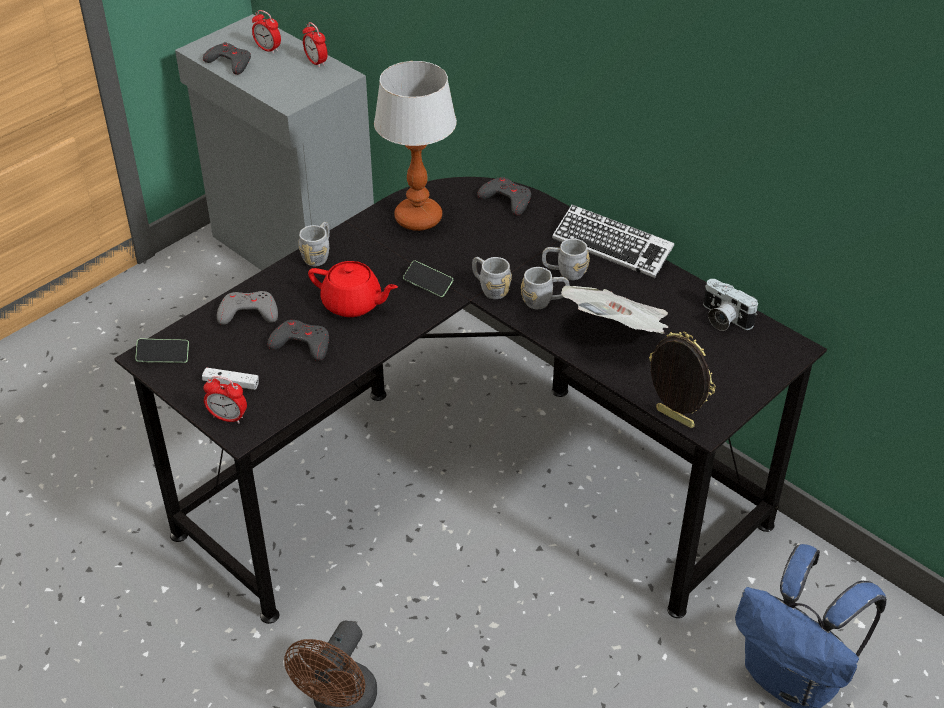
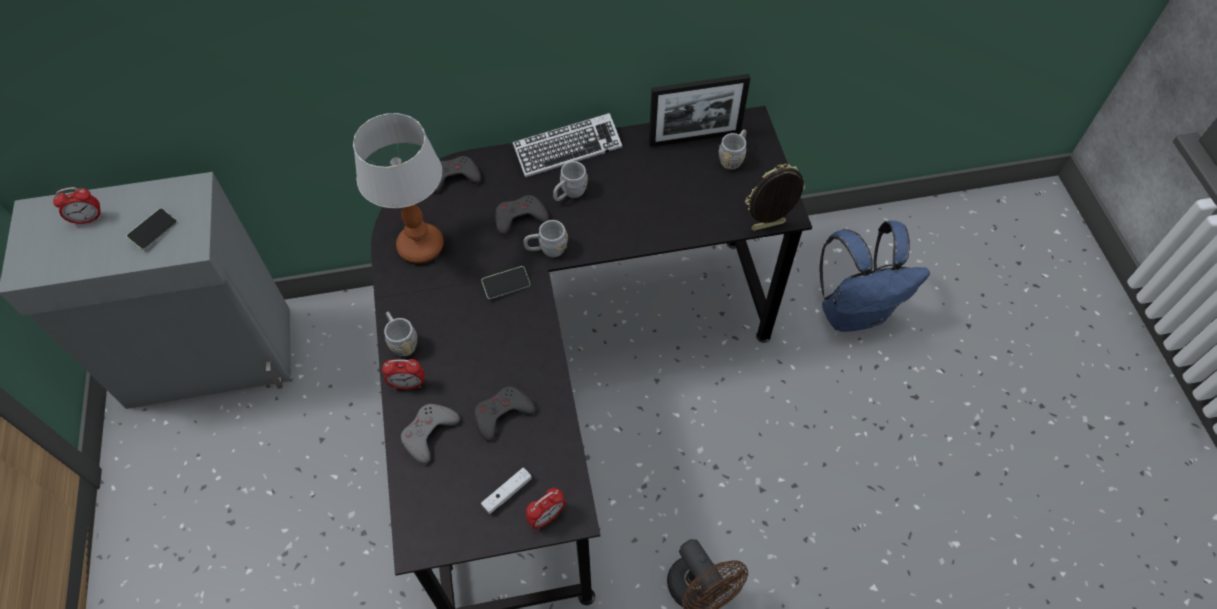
camera: 55 degrees left, 15 degrees up
phone [135,339,189,363] -> phone moved to [126,208,177,250]
grey game controller [203,42,251,75] -> grey game controller moved to [495,195,549,235]
alarm clock [303,22,328,68] -> alarm clock moved to [382,359,424,389]
red teapot [308,261,398,317] -> none
grey mug [521,267,570,309] -> grey mug moved to [719,129,747,170]
newspaper [561,286,668,334] -> none
camera [703,279,758,331] -> picture frame [649,74,750,147]

